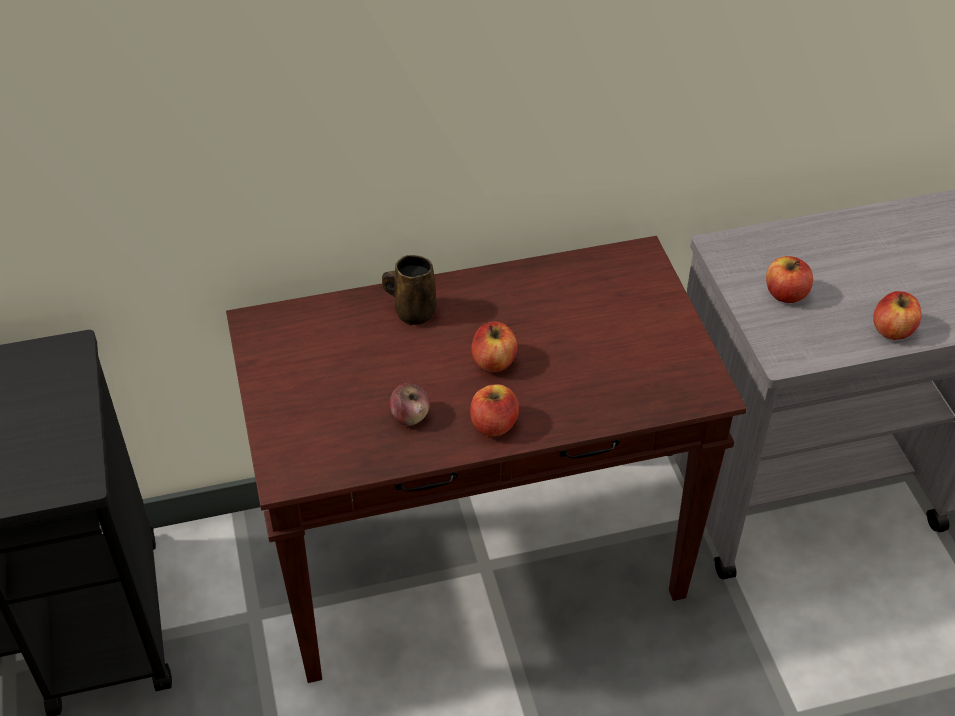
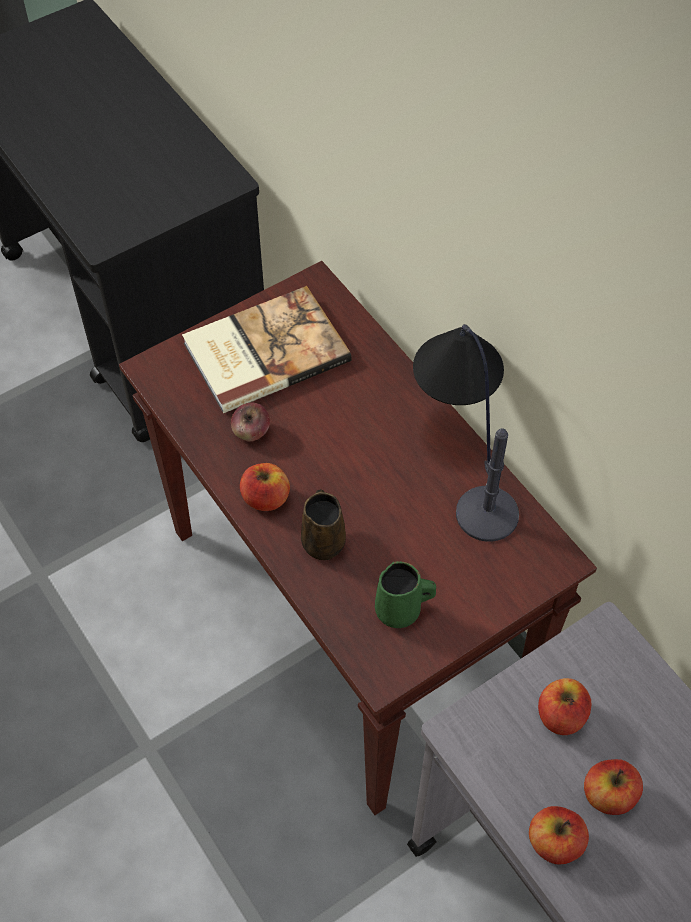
camera: 70 degrees right, 10 degrees up
brown mug [382,255,436,325] -> brown mug moved to [301,489,346,560]
apple [472,322,518,372] -> apple moved to [584,759,643,815]
none -> book [182,286,352,413]
none -> green mug [375,561,436,628]
none -> table lamp [413,324,519,542]

